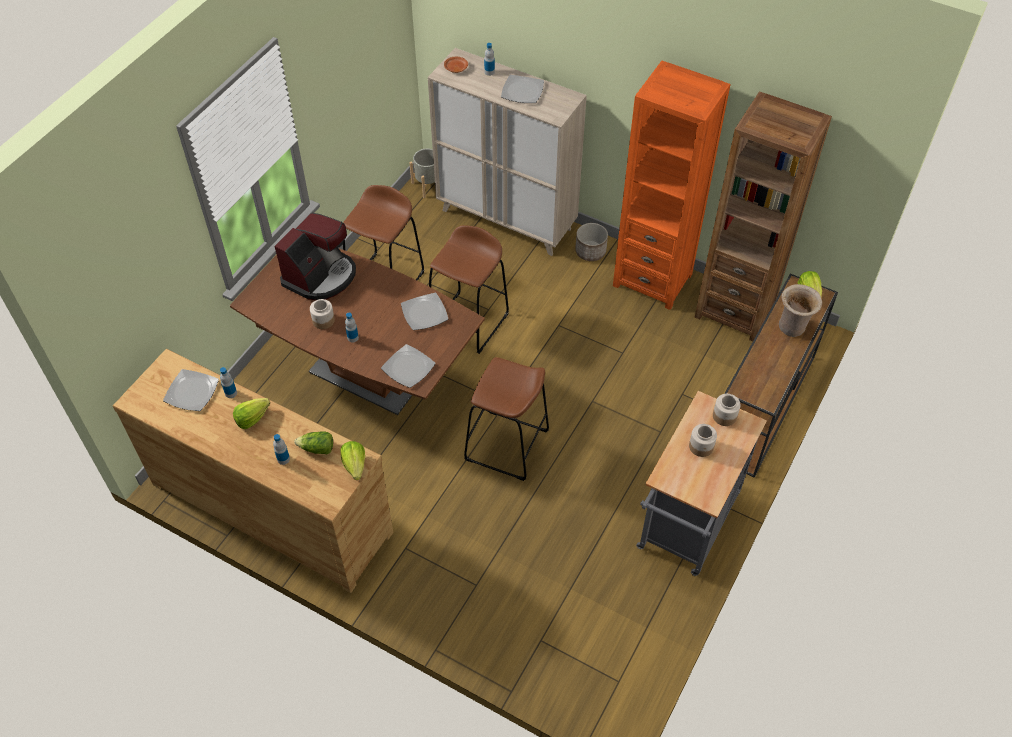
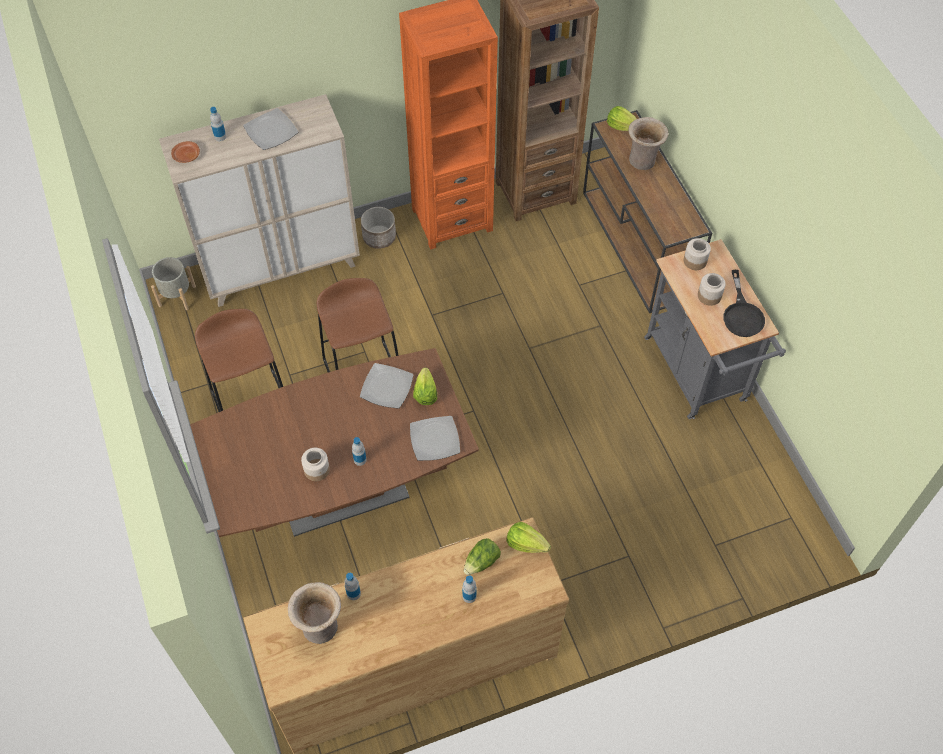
camera: 50 degrees left, 5 degrees up
plate [163,369,219,411] -> beige vase [288,582,341,644]
lettuce [233,398,270,429] -> lettuce moved to [413,367,437,405]
coffee machine [274,213,356,300] -> none
brown stool [464,357,549,481] -> none
none -> black frying pan [723,270,765,337]

